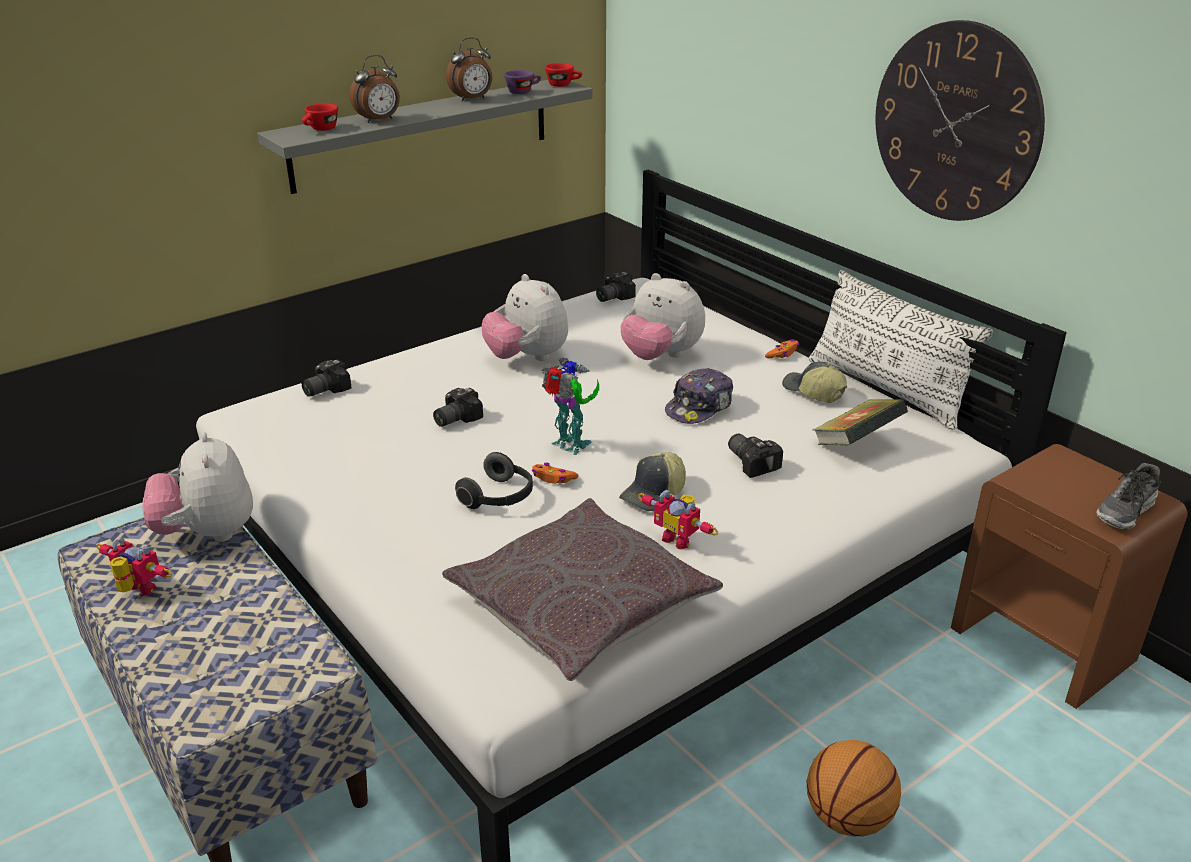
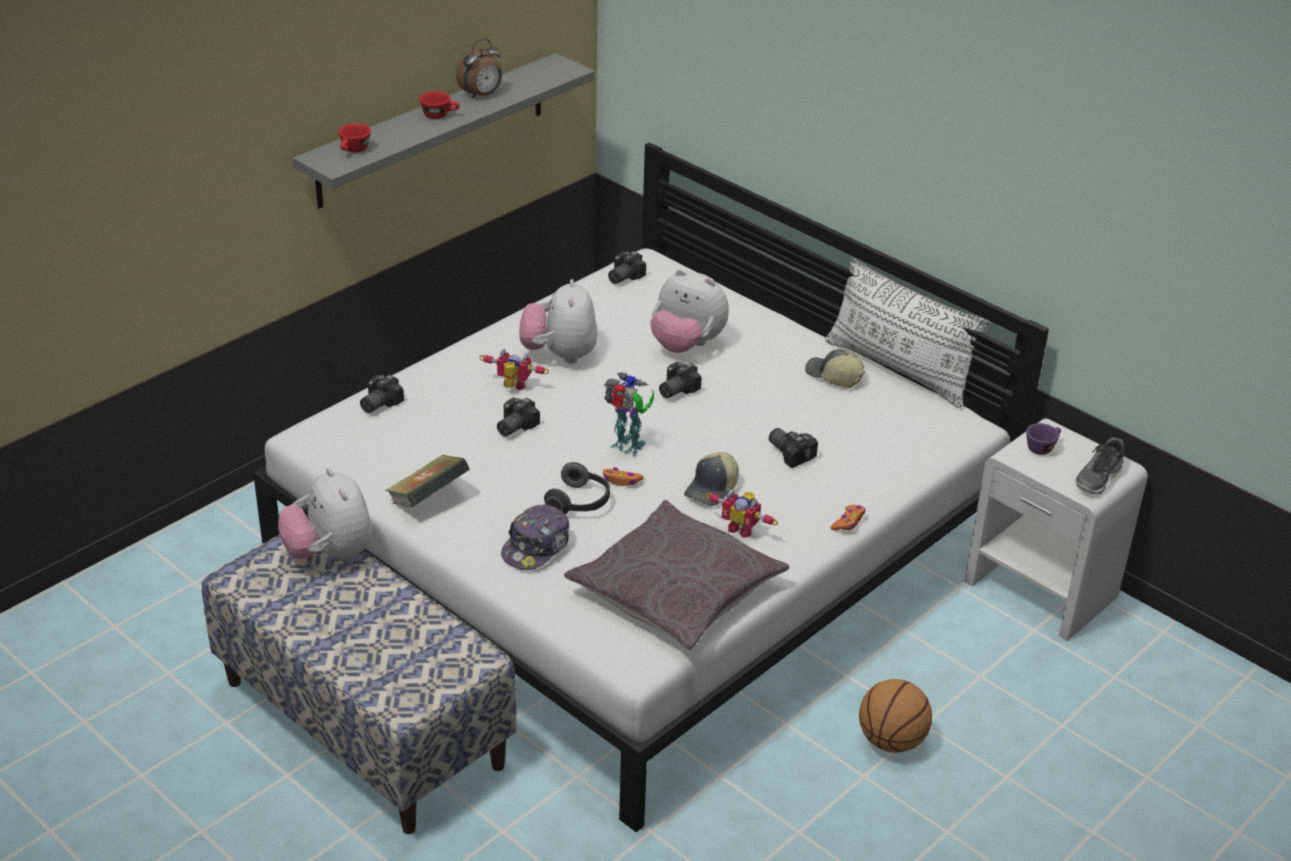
camera: 10 degrees left, 5 degrees up
toy robot [96,537,173,595] -> toy robot moved to [479,348,549,390]
alarm clock [350,55,400,123] -> none
plush toy [482,274,568,361] -> plush toy turned 45 degrees clockwise [519,279,598,364]
purple cup [504,70,541,94] -> purple cup moved to [1026,423,1061,455]
red cup [545,63,582,87] -> red cup moved to [419,91,460,119]
cap [665,368,733,424] -> cap moved to [501,504,569,570]
orange game controller [765,339,799,358] -> orange game controller moved to [831,505,866,531]
book [813,399,908,445] -> book moved to [386,455,470,507]
wall clock [875,20,1045,221] -> none
brown nightstand [951,444,1188,709] -> white nightstand [964,419,1148,641]
none -> camera [659,362,702,398]

